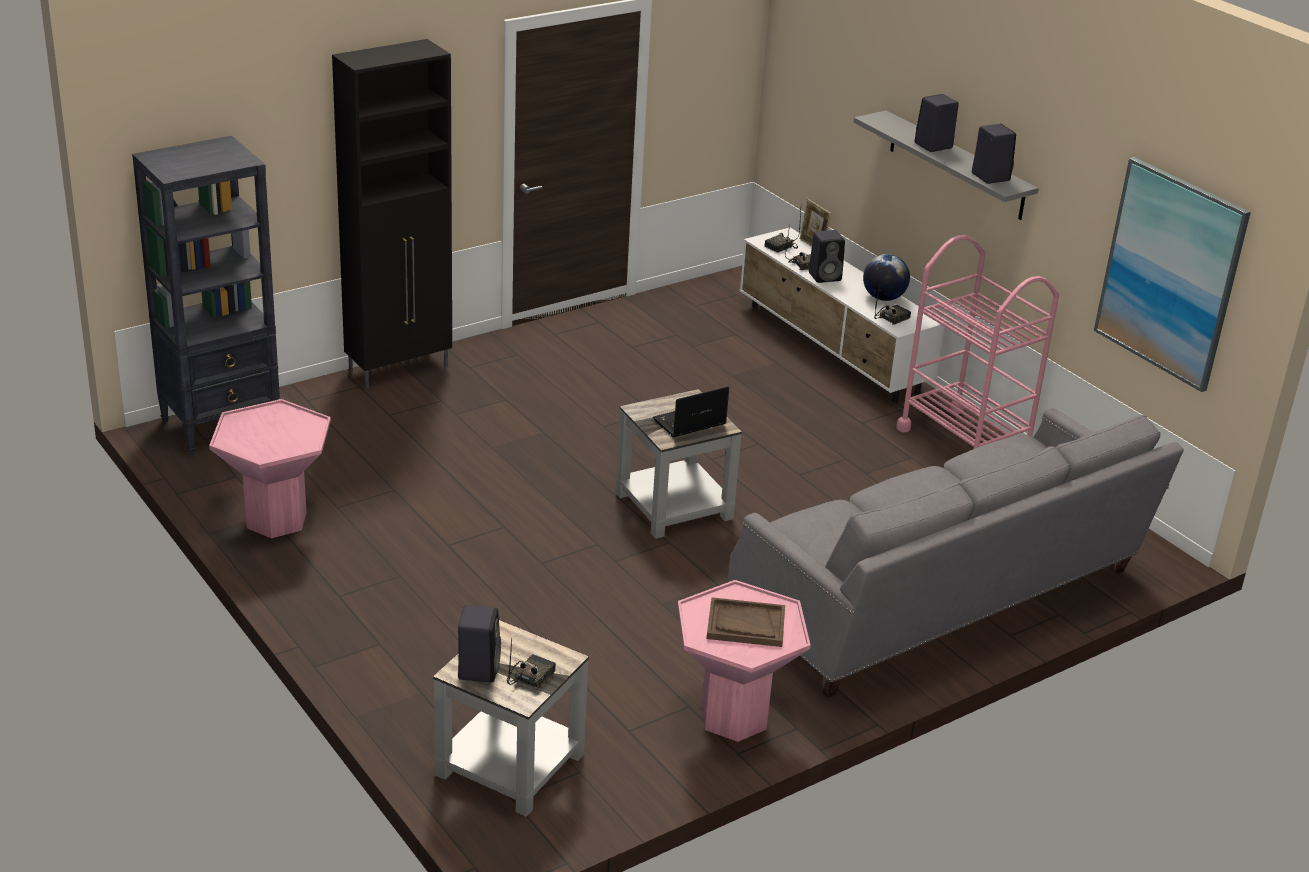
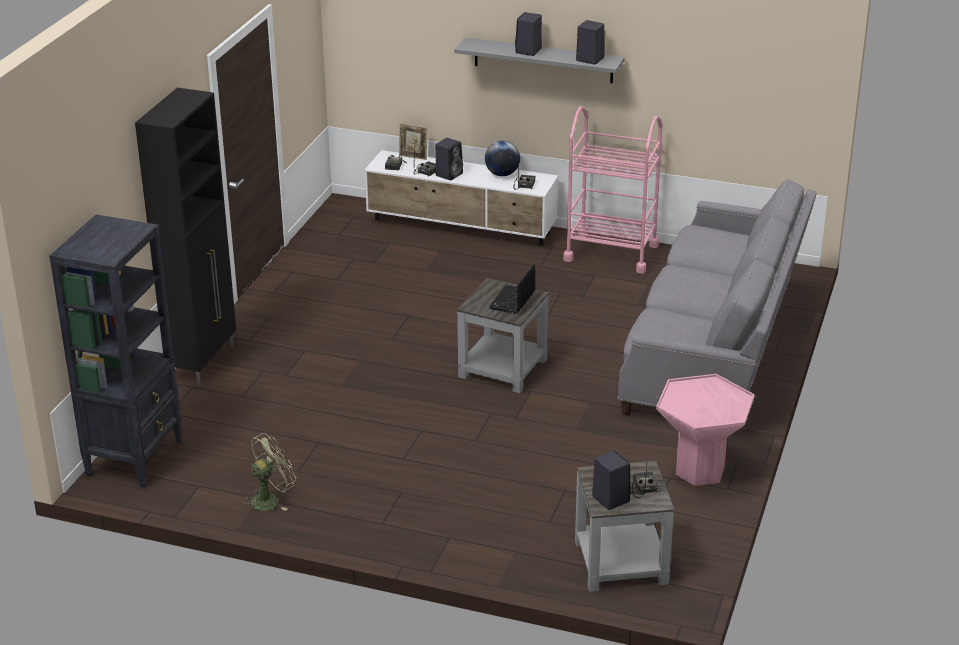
camera: 35 degrees left, 0 degrees up
pink side table [209,399,331,538] -> green fan [244,433,296,511]
brown tray [707,597,785,647] -> none
picture [1094,157,1251,392] -> none

